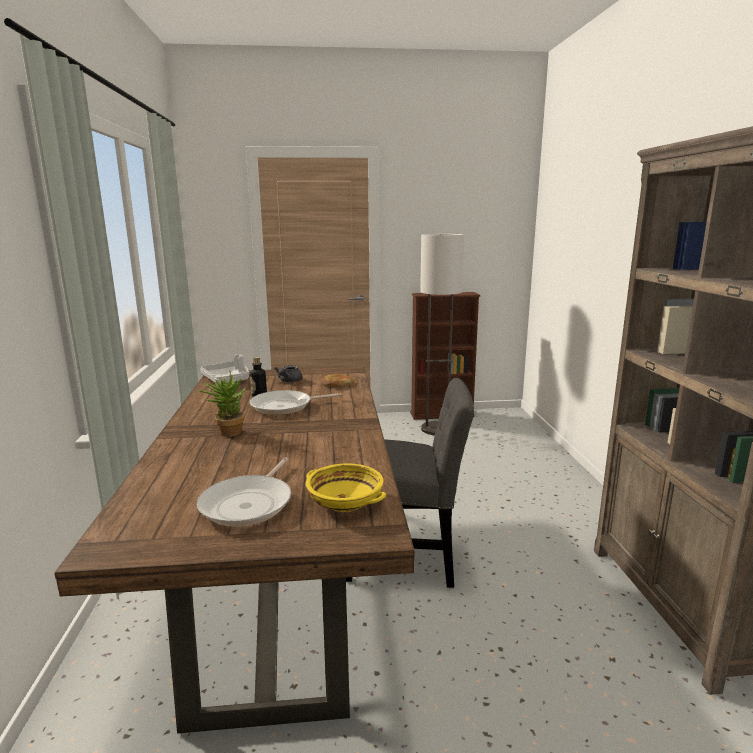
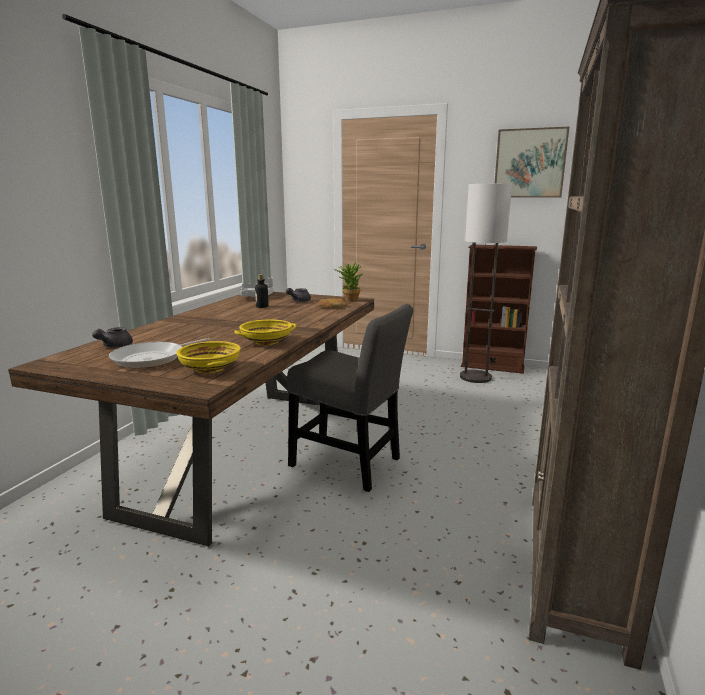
camera: 25 degrees right, 0 degrees up
potted plant [199,372,246,437] -> potted plant moved to [334,262,364,301]
frying pan [250,390,342,415] -> none
none -> grey teapot [92,327,133,348]
none -> yellow bowl [234,319,296,345]
none -> picture [495,127,569,198]

